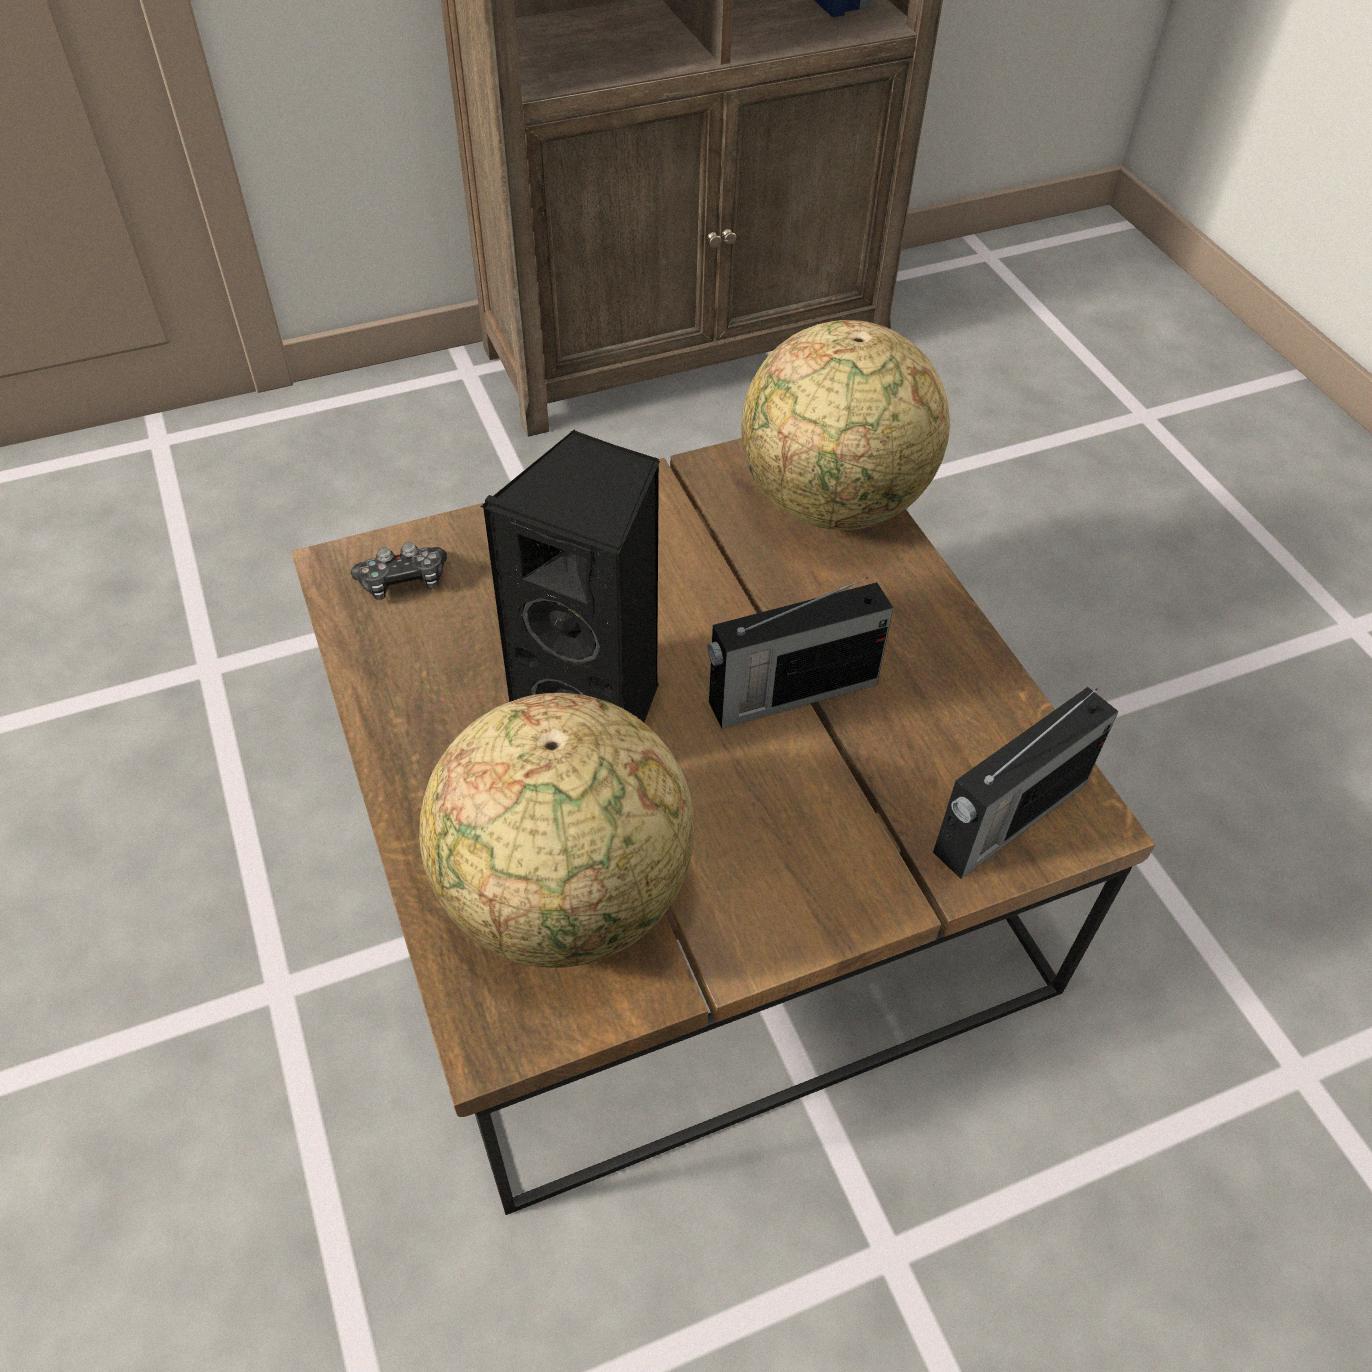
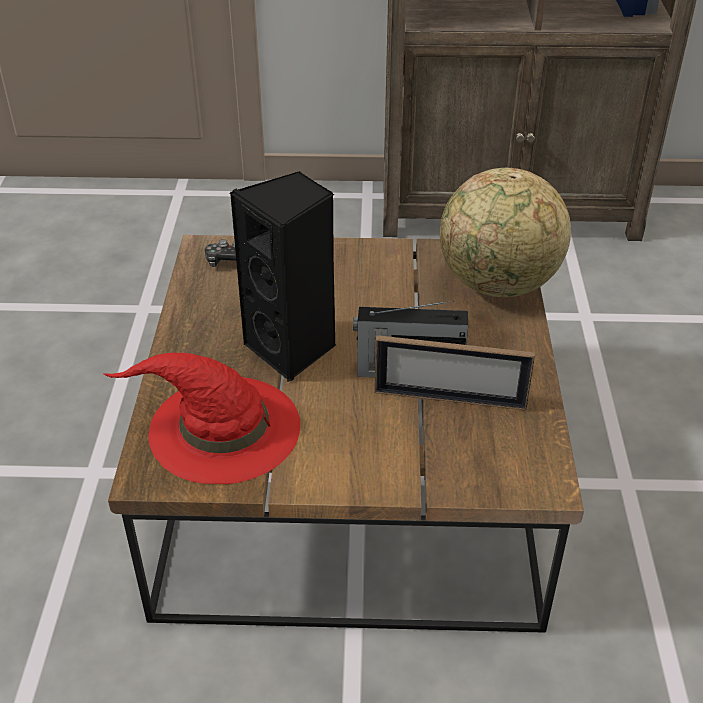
camera: 25 degrees right, 10 degrees down
globe [419,693,694,968] -> red hat [104,353,300,484]
radio [933,687,1119,879] -> none
none -> picture frame [374,335,535,410]

